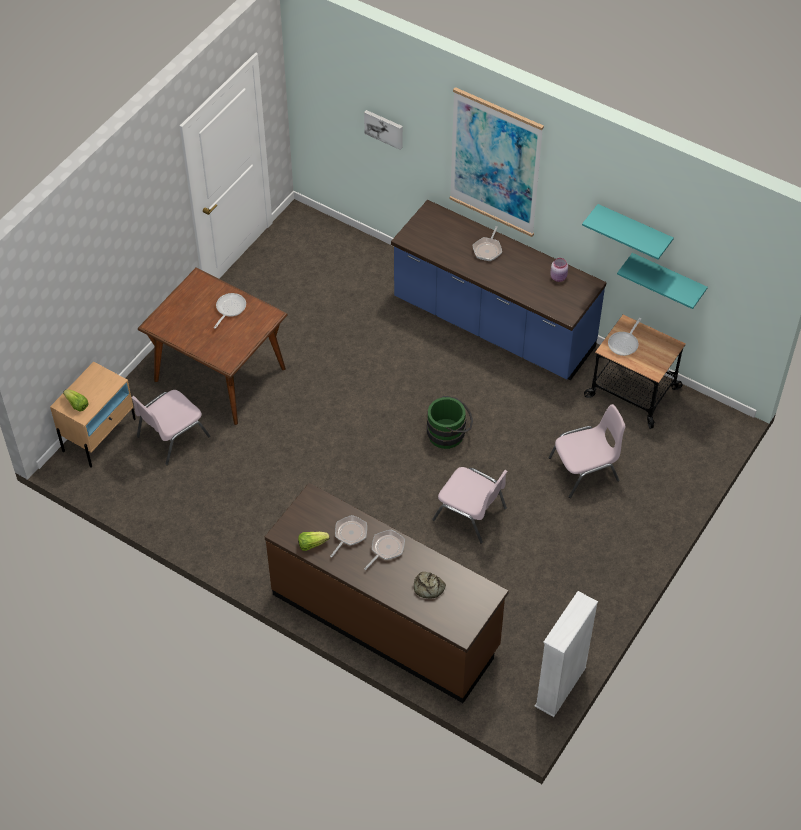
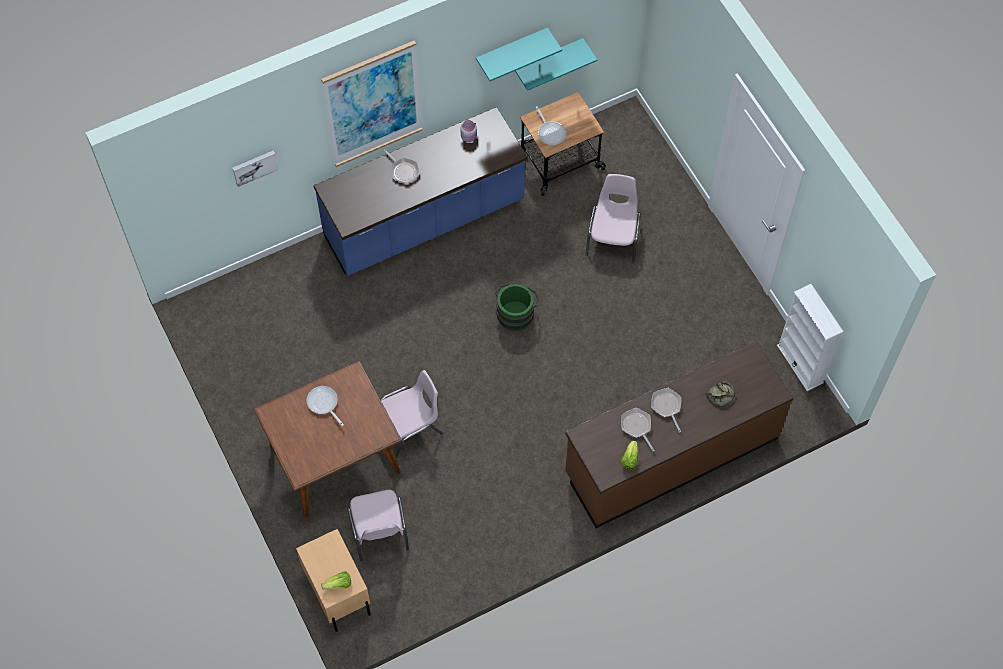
camera: 60 degrees left, 10 degrees up
pink chair [432,467,508,543] -> pink chair moved to [380,370,443,458]

